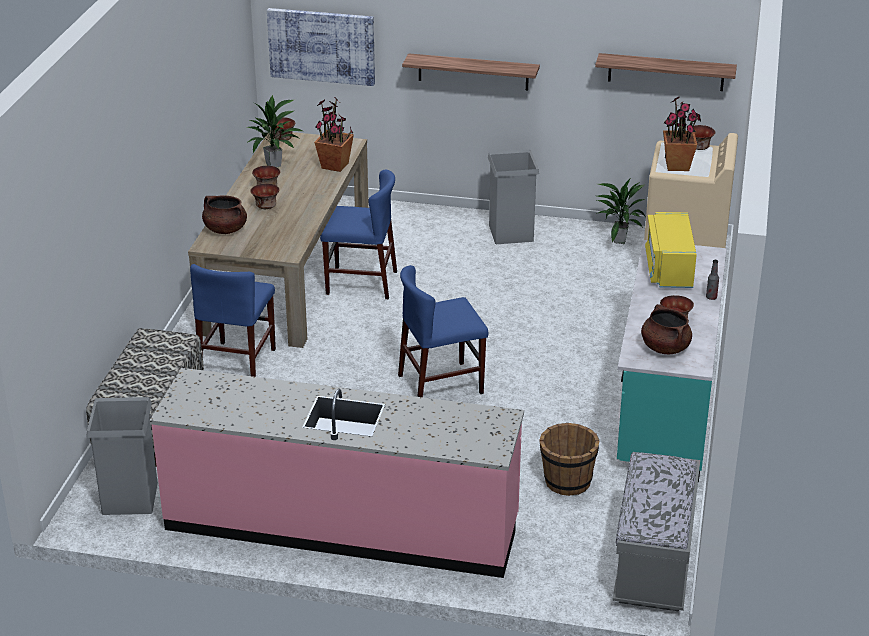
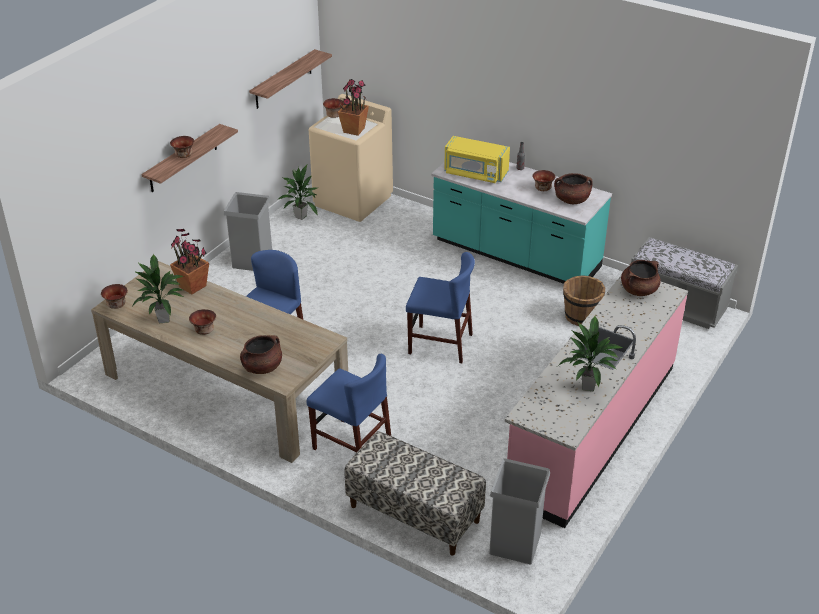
camera: 70 degrees left, 5 degrees up
bowl [250,184,280,209] -> bowl moved to [170,136,194,158]
picture [267,8,375,86] -> none
blue chair [398,265,488,397] -> blue chair turned 75 degrees counterclockwise [406,252,475,363]
none -> potted plant [558,316,623,391]
none -> brown cooking pot [621,260,661,296]

